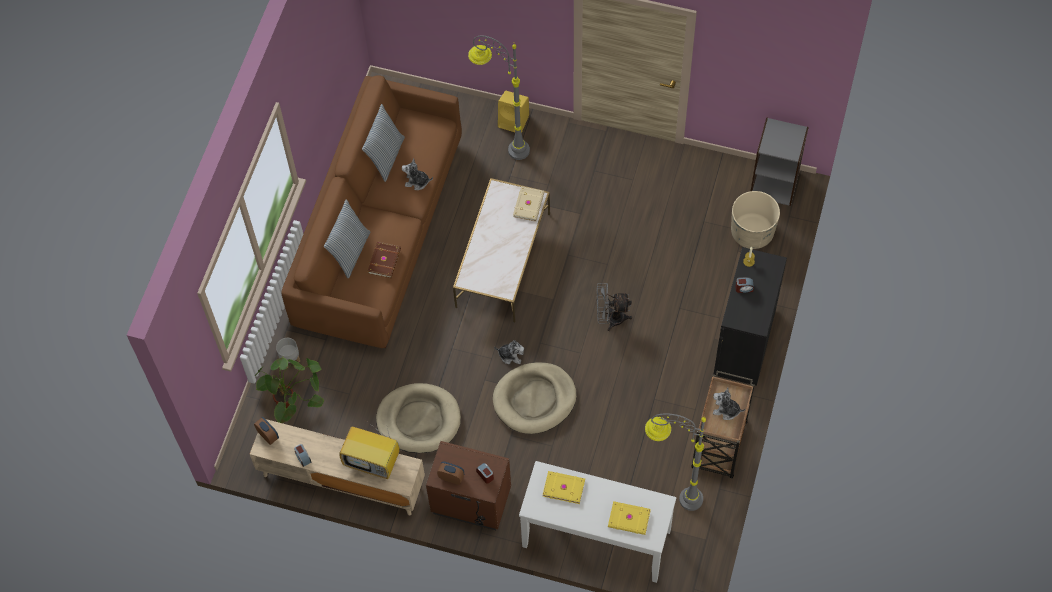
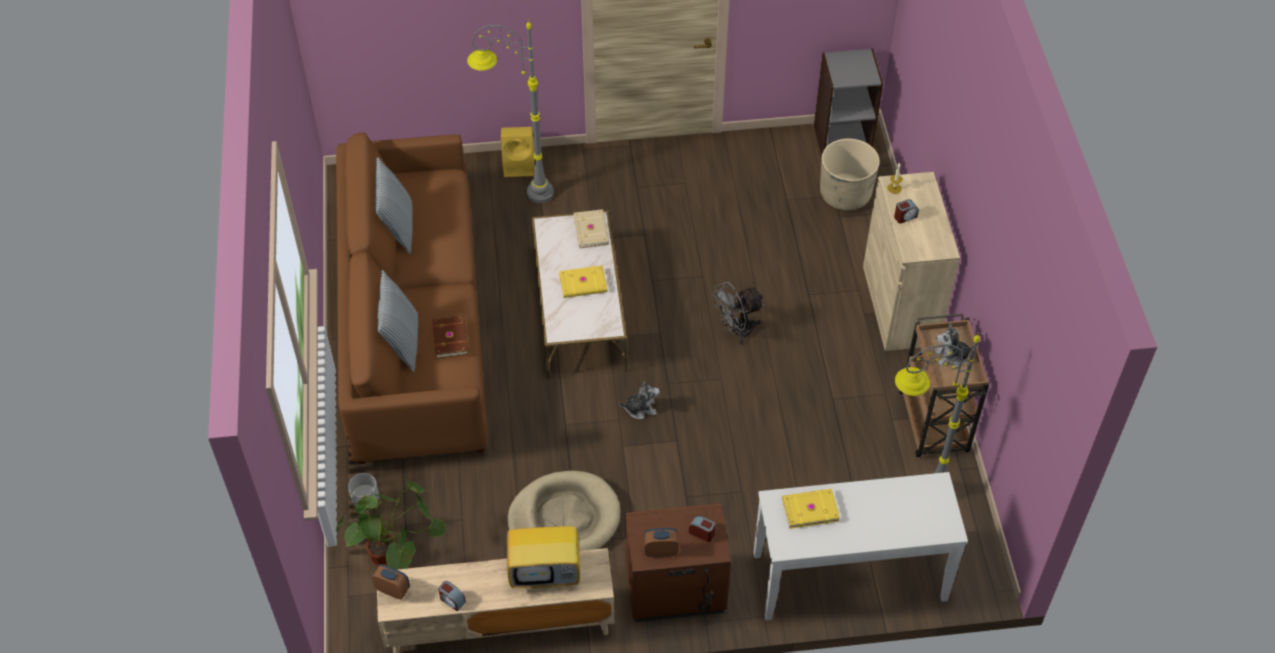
camera: 25 degrees left, 10 degrees down
plush toy [402,158,433,190] -> none
beige dog bed [493,362,577,434] -> none
yellow book [608,501,651,535] -> yellow book moved to [559,265,607,298]
black cabinet [714,247,787,386] -> beige cabinet [863,172,960,351]

